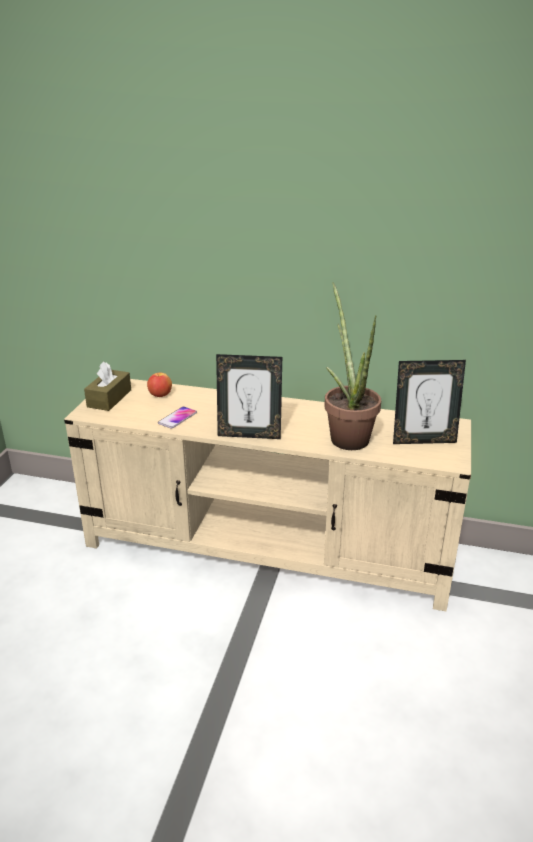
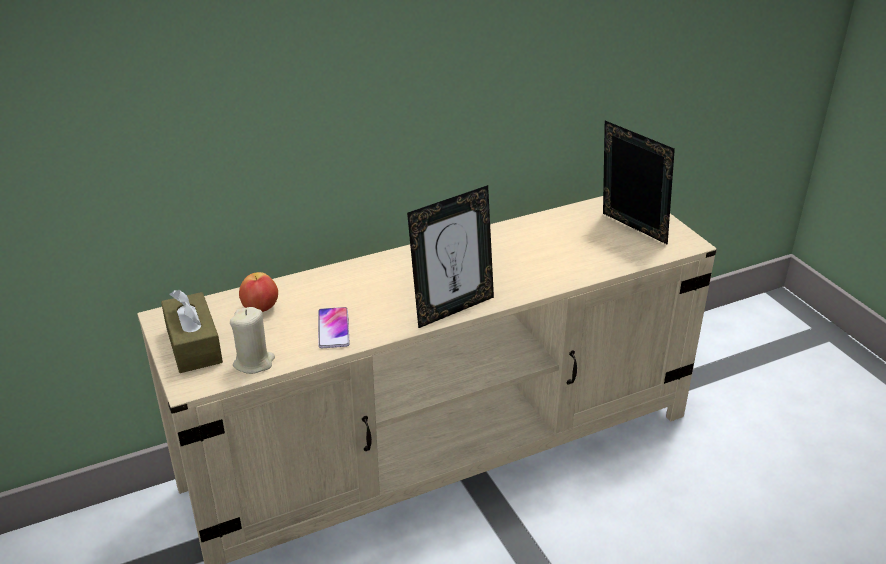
camera: 40 degrees left, 5 degrees up
potted plant [324,282,381,450] -> none
picture frame [393,360,466,444] -> picture frame turned 90 degrees counterclockwise [603,121,675,245]
none -> beige candle [230,307,275,374]

